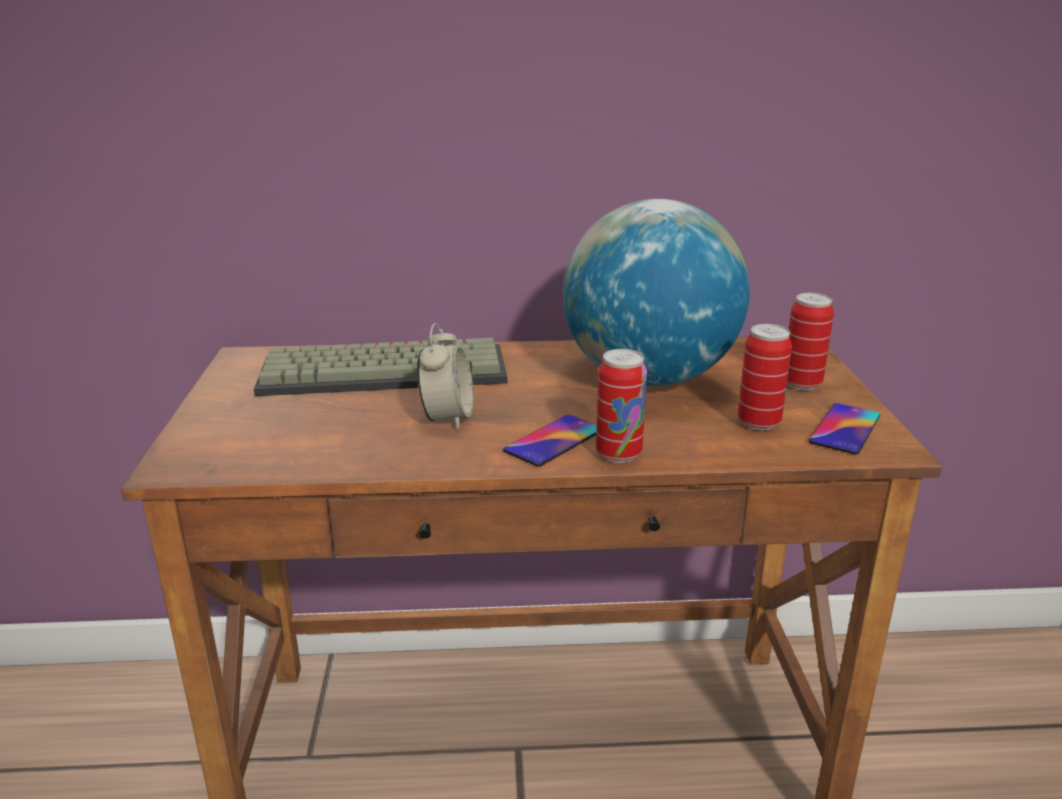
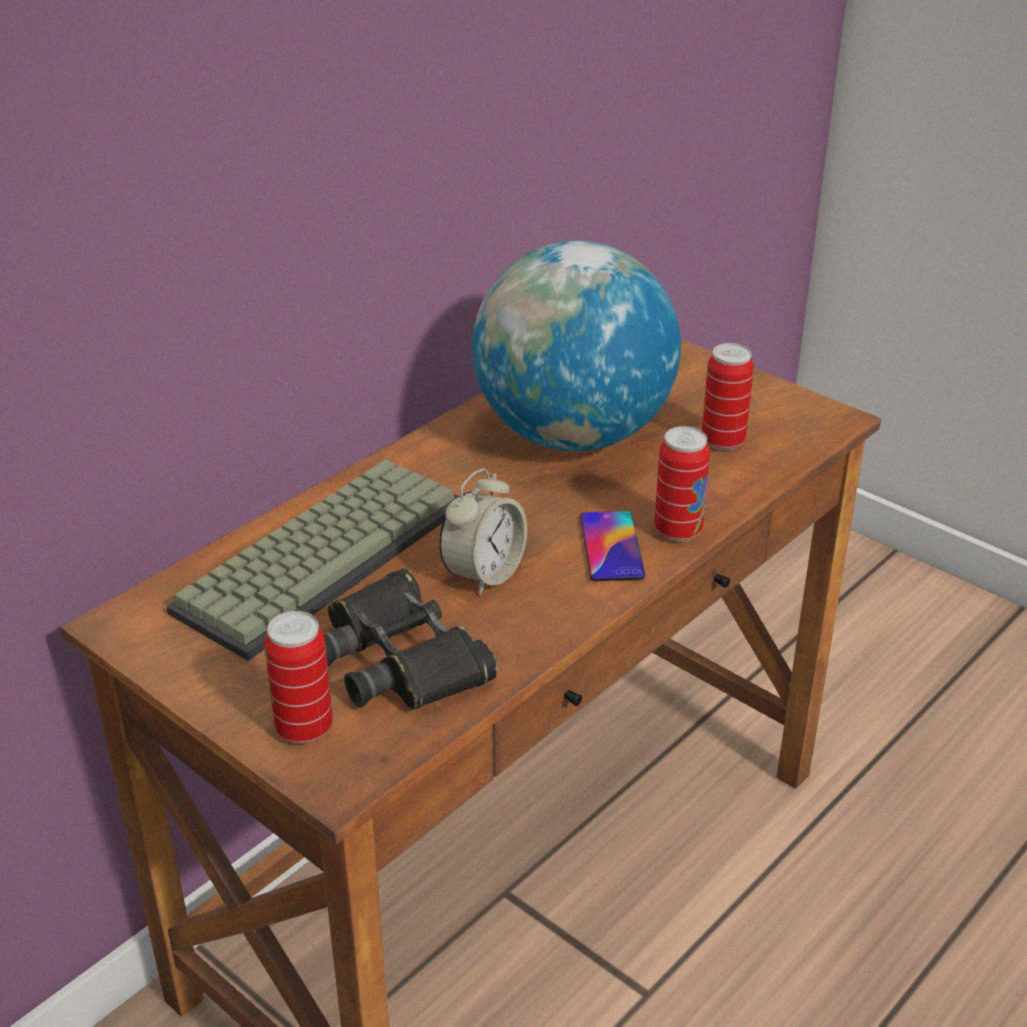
camera: 45 degrees left, 10 degrees up
alarm clock [417,323,474,429] -> alarm clock turned 75 degrees clockwise [439,468,527,595]
can [787,293,834,390] -> can moved to [264,611,333,744]
phone [809,403,880,454] -> none
none -> black binoculars [324,568,498,710]

